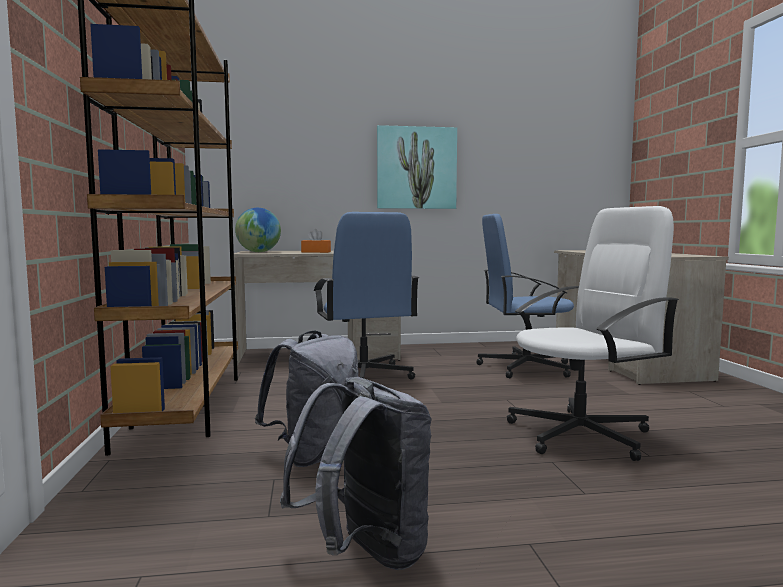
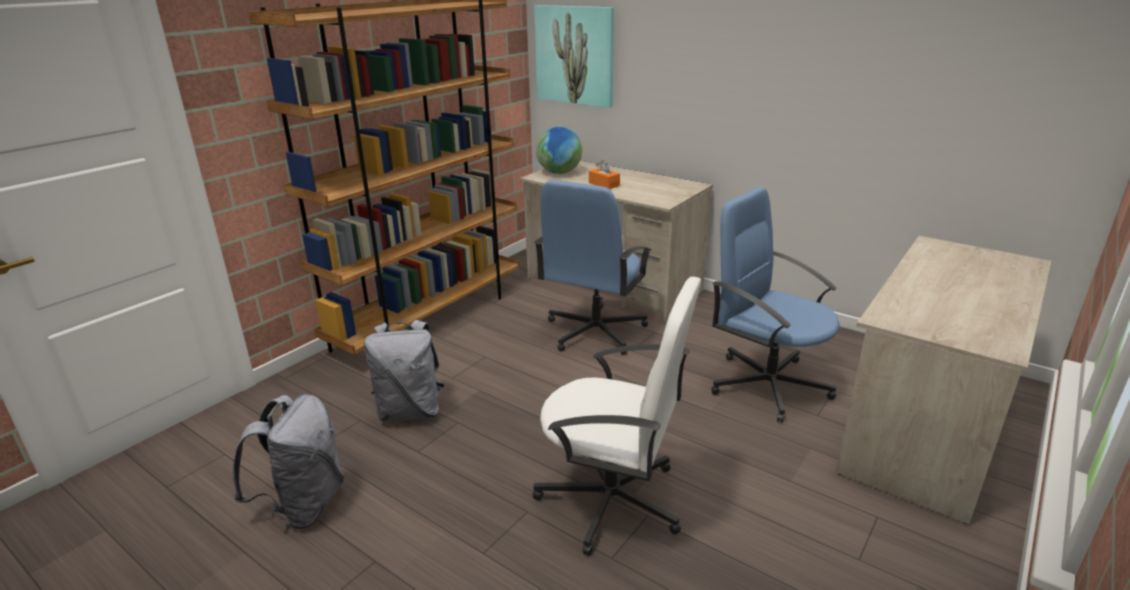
camera: 45 degrees right, 20 degrees up
picture [377,125,457,209] -> picture moved to [534,5,614,108]

